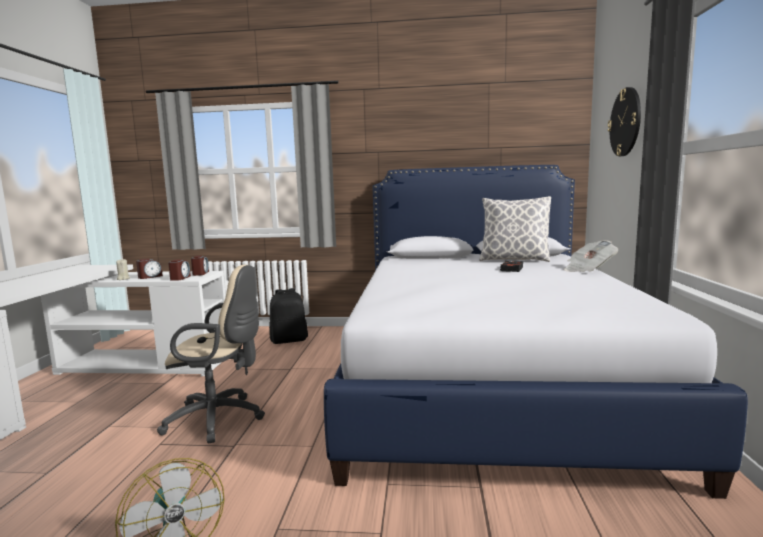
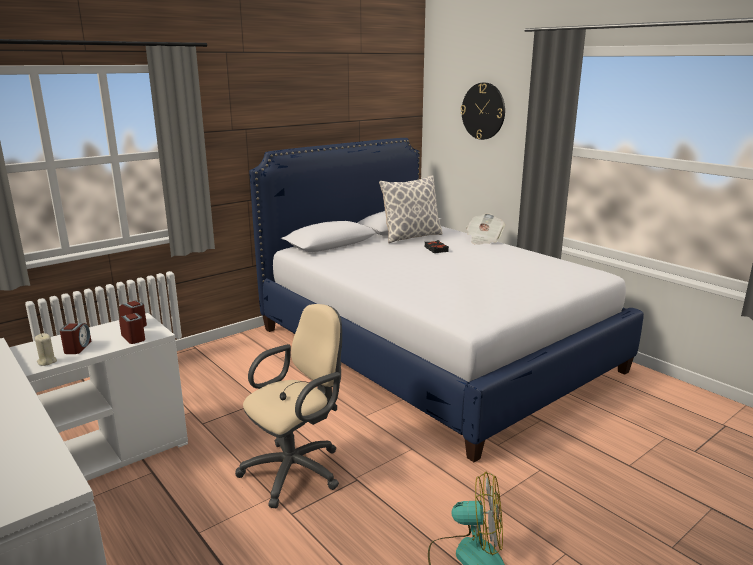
camera: 45 degrees left, 10 degrees up
black backpack [269,288,308,344] -> none

